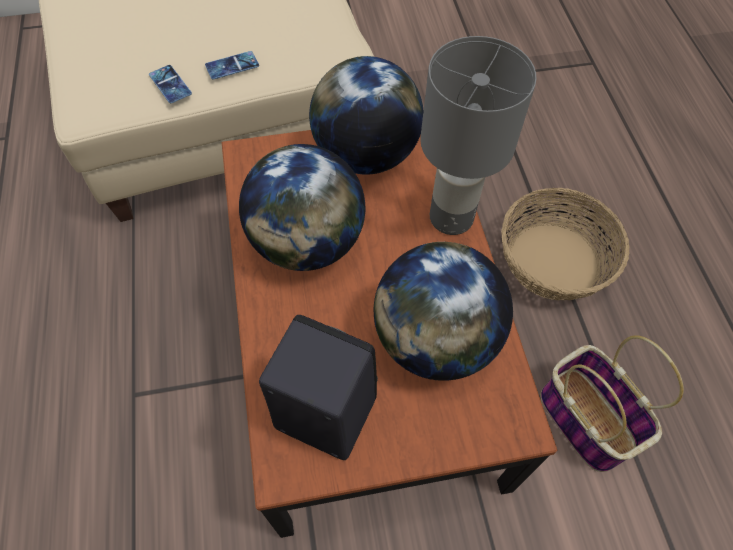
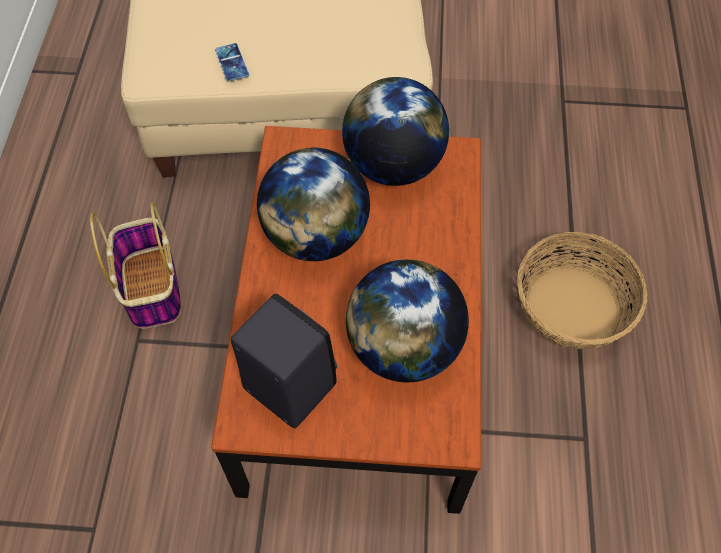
camera: 15 degrees right, 0 degrees up
phone [205,51,259,80] -> none
grey table lamp [420,36,536,235] -> none
basket [540,335,684,472] -> basket moved to [90,202,181,329]

